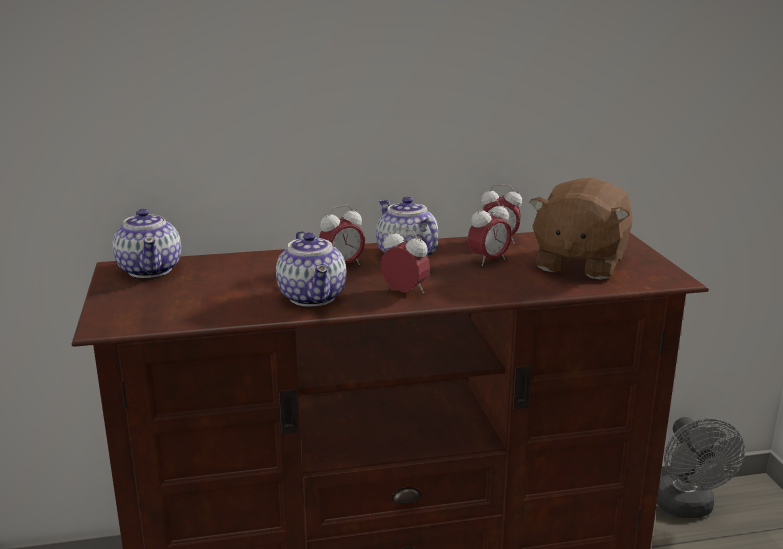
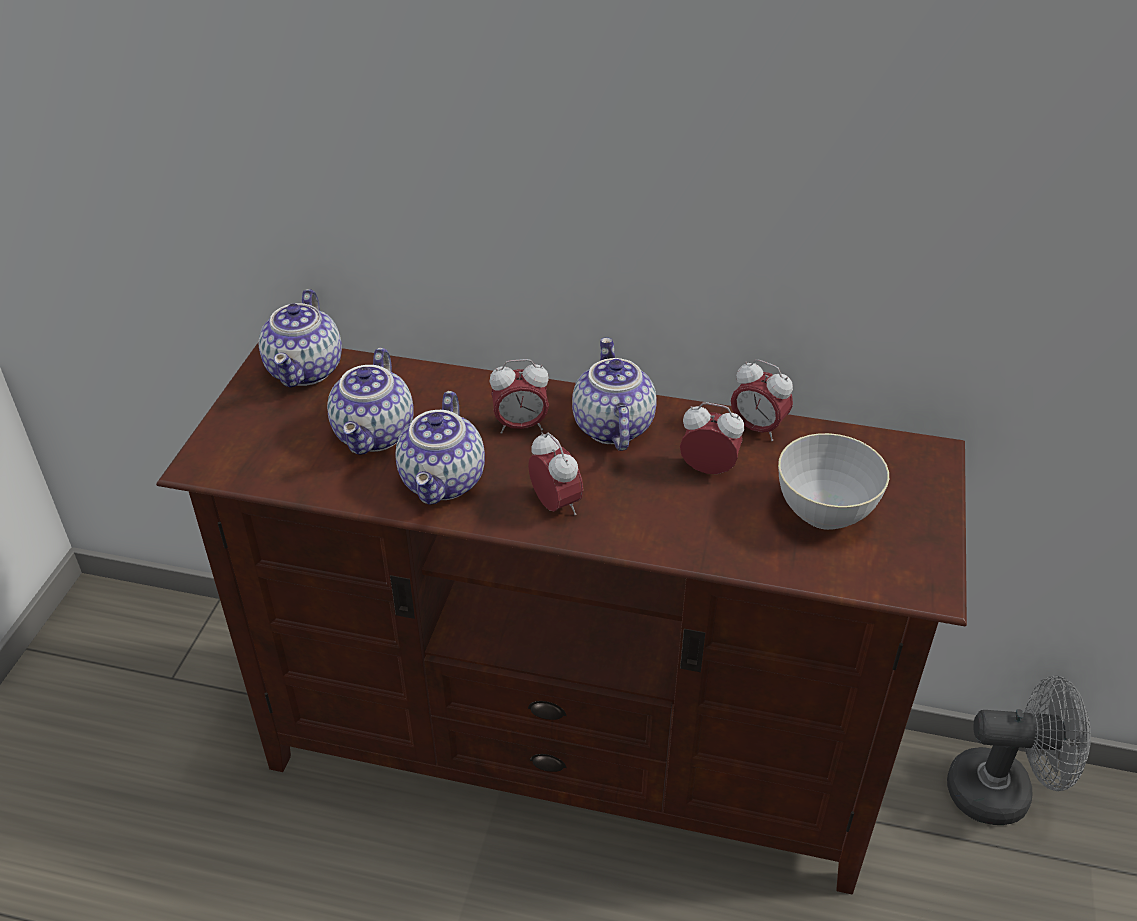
camera: 25 degrees right, 20 degrees up
alarm clock [468,200,512,266] -> alarm clock turned 150 degrees counterclockwise [680,402,744,474]
brown plush toy [529,178,633,280] -> grey bowl [778,433,889,530]
grey fan [657,417,745,518] -> grey fan turned 105 degrees counterclockwise [947,676,1091,825]
none -> teapot [327,348,414,455]

